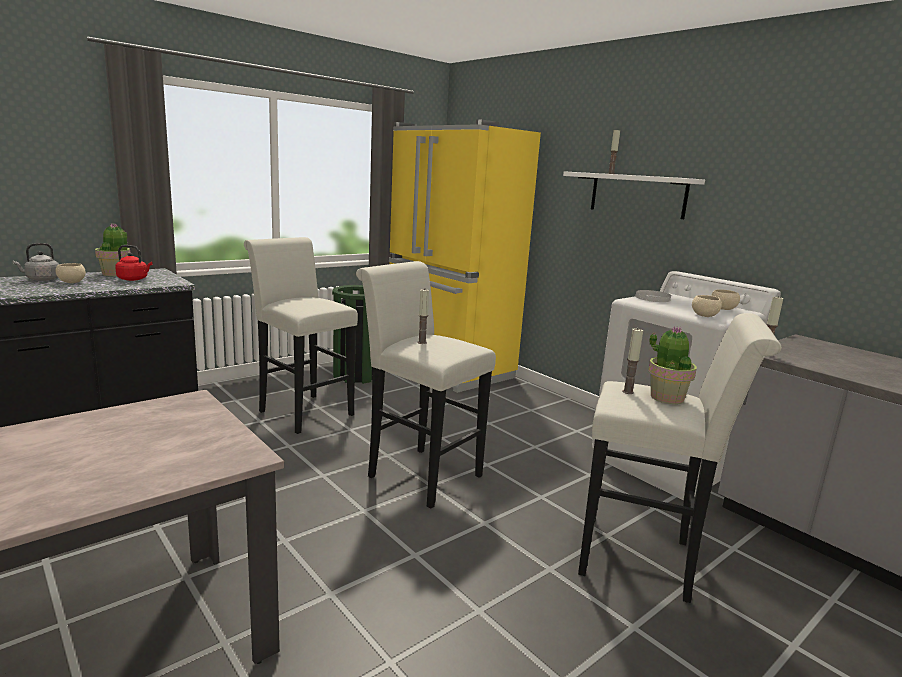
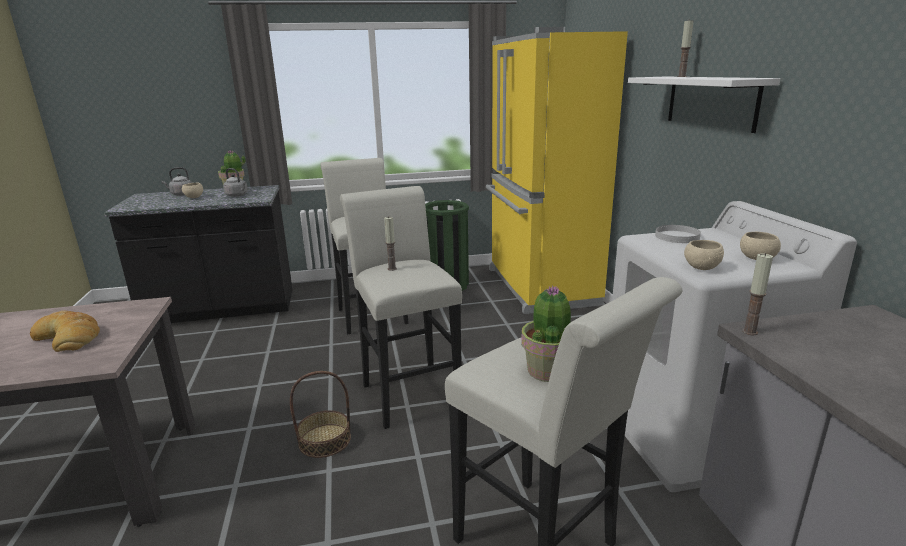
camera: 30 degrees right, 5 degrees up
red kettle [115,245,153,281] -> grey kettle [223,168,248,197]
candle [622,329,643,394] -> none
none -> bread [30,311,100,352]
none -> basket [290,371,351,458]

